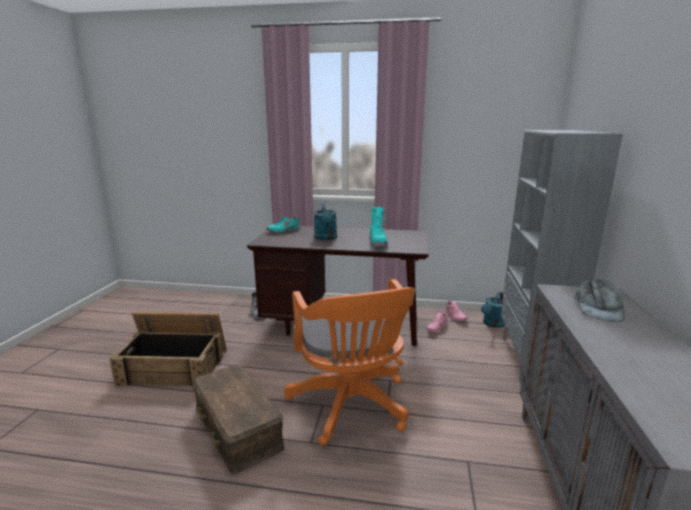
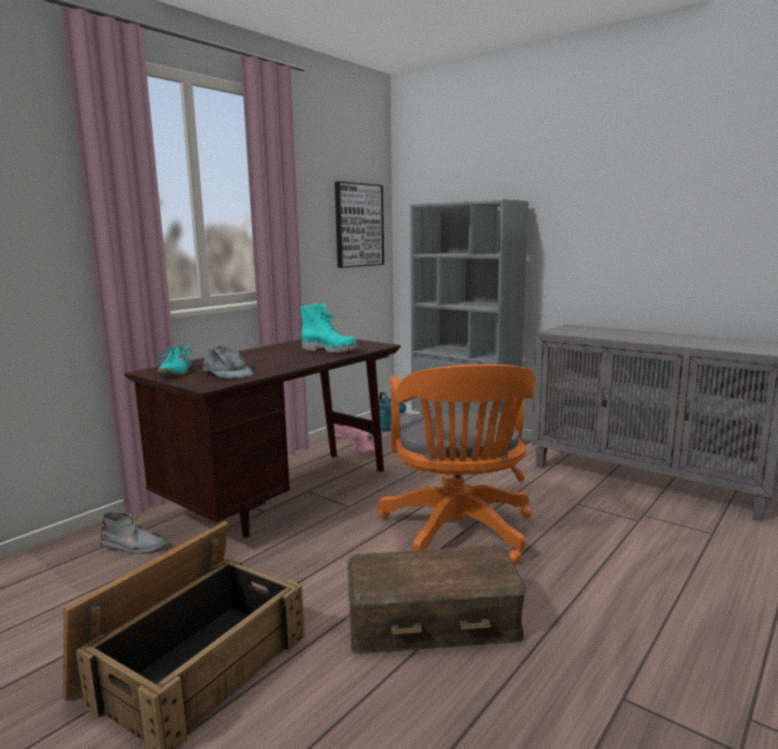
camera: 60 degrees left, 5 degrees down
orange office chair [284,279,415,446] -> orange office chair turned 75 degrees clockwise [378,364,535,564]
turquoise watering can [314,203,337,240] -> none
grey cap [574,278,625,322] -> grey cap moved to [203,345,254,378]
none -> picture [335,181,384,268]

